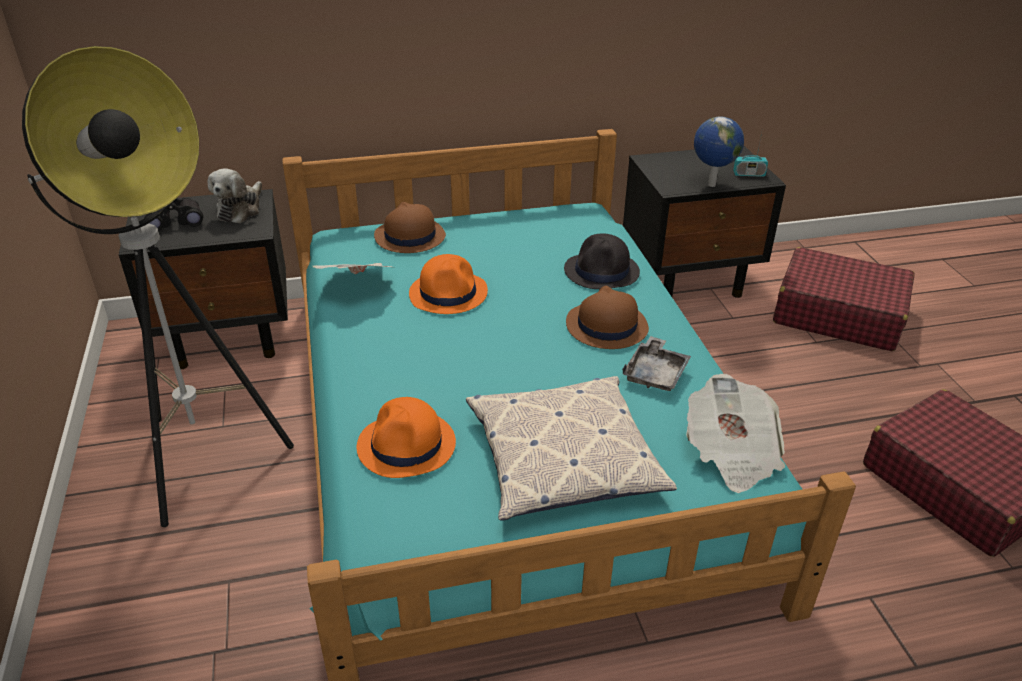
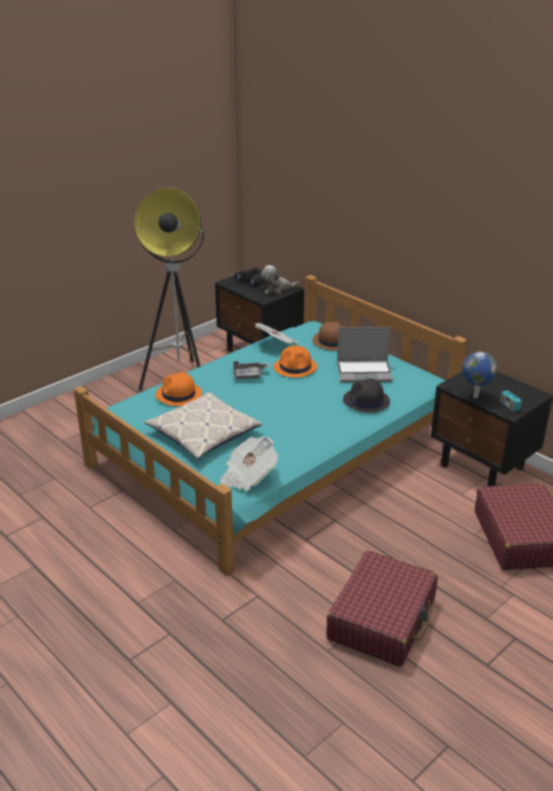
camera: 60 degrees right, 5 degrees down
brown hat [566,286,649,349] -> none
grey tray [622,336,691,391] -> grey tray moved to [233,361,269,379]
none -> laptop [337,327,393,383]

